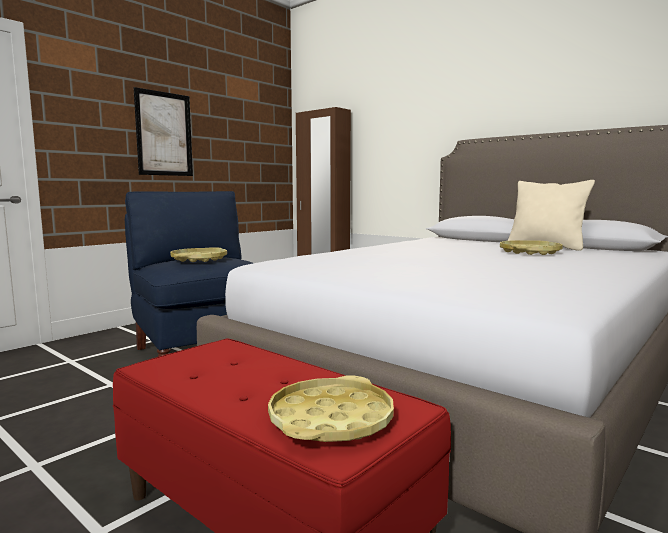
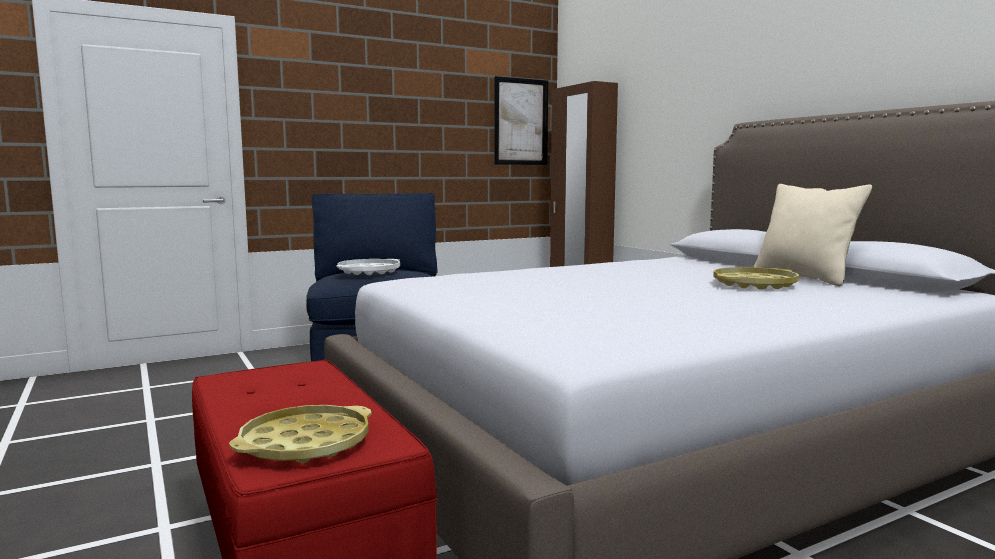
camera: 20 degrees right, 0 degrees up
picture [133,87,193,176] -> picture moved to [494,76,548,165]
yellow tray [170,247,227,262] -> white tray [336,259,400,275]

